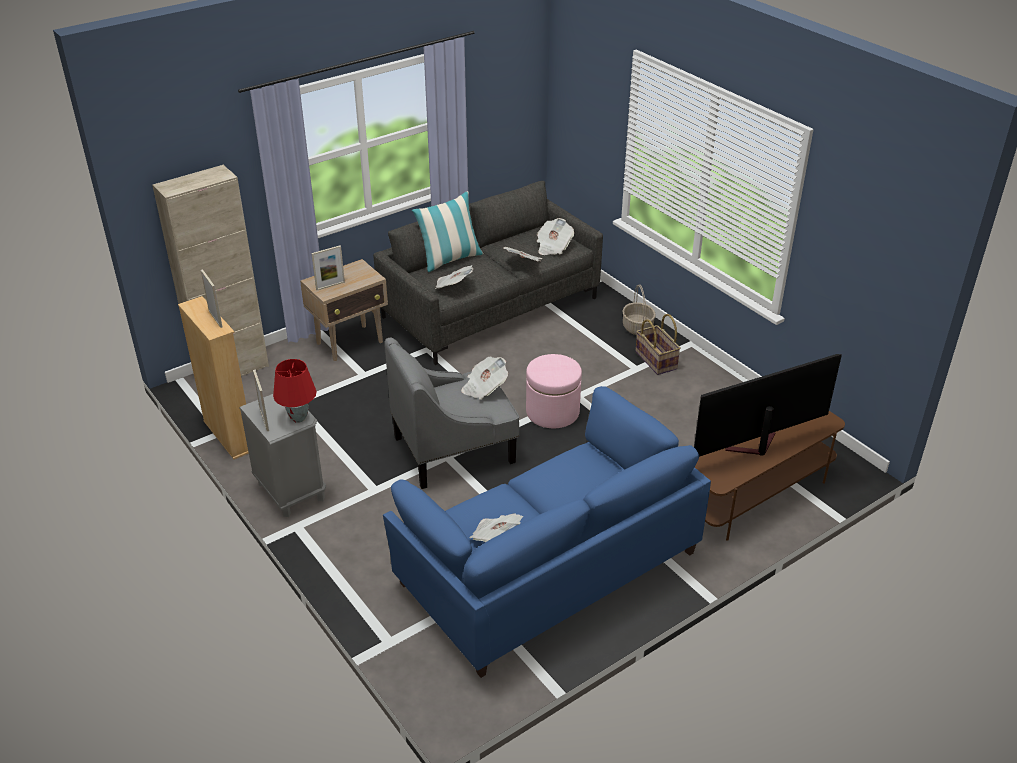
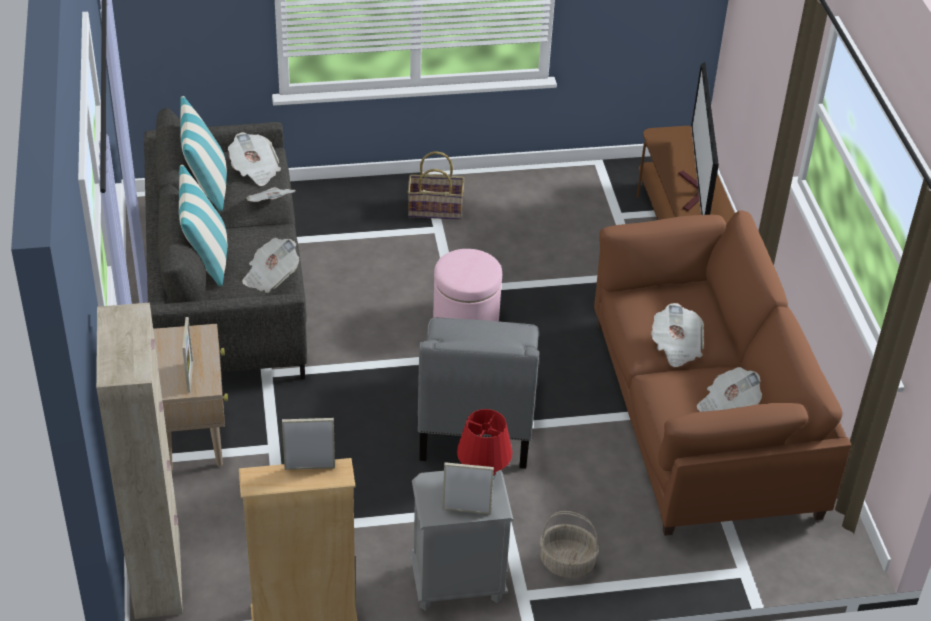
camera: 65 degrees left, 5 degrees up
blue sofa [383,386,711,678] -> brown sofa [594,211,851,536]
newspaper [461,357,508,400] -> newspaper moved to [651,303,704,367]
basket [622,284,656,335] -> basket moved to [540,511,599,578]
none -> pillow [180,96,227,211]

